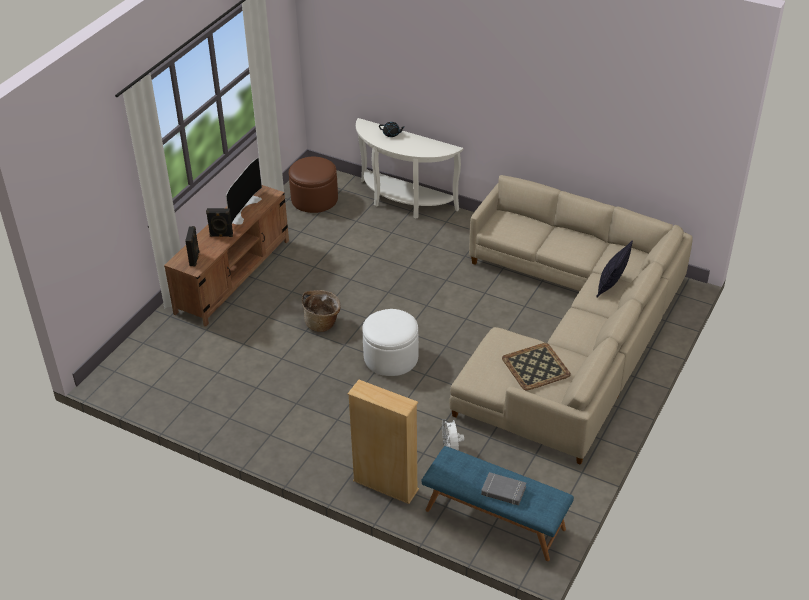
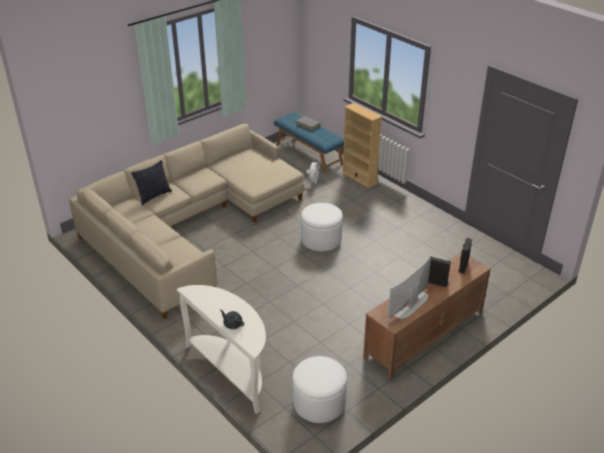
camera: 160 degrees left, 5 degrees down
brown ottoman [289,157,338,213] -> white ottoman [293,356,347,423]
basket [302,290,341,332] -> none
tray [502,343,571,391] -> none

